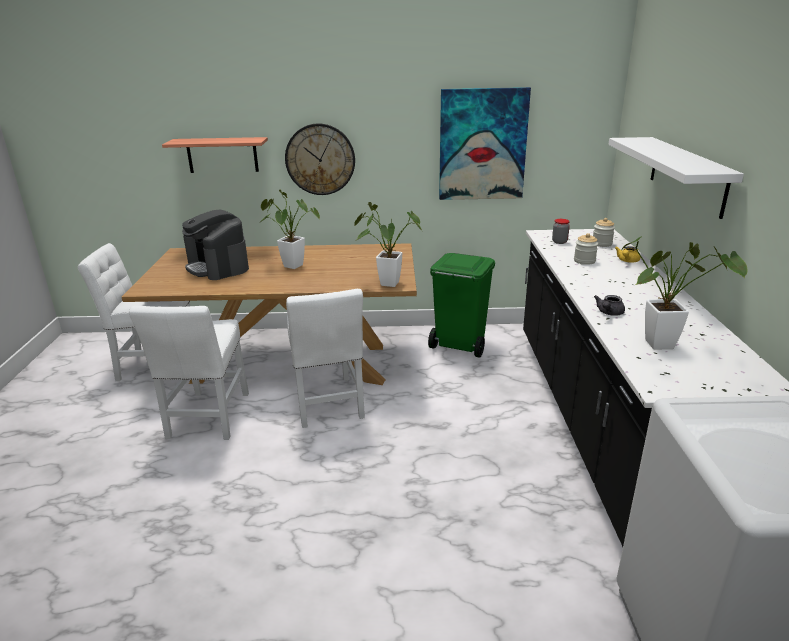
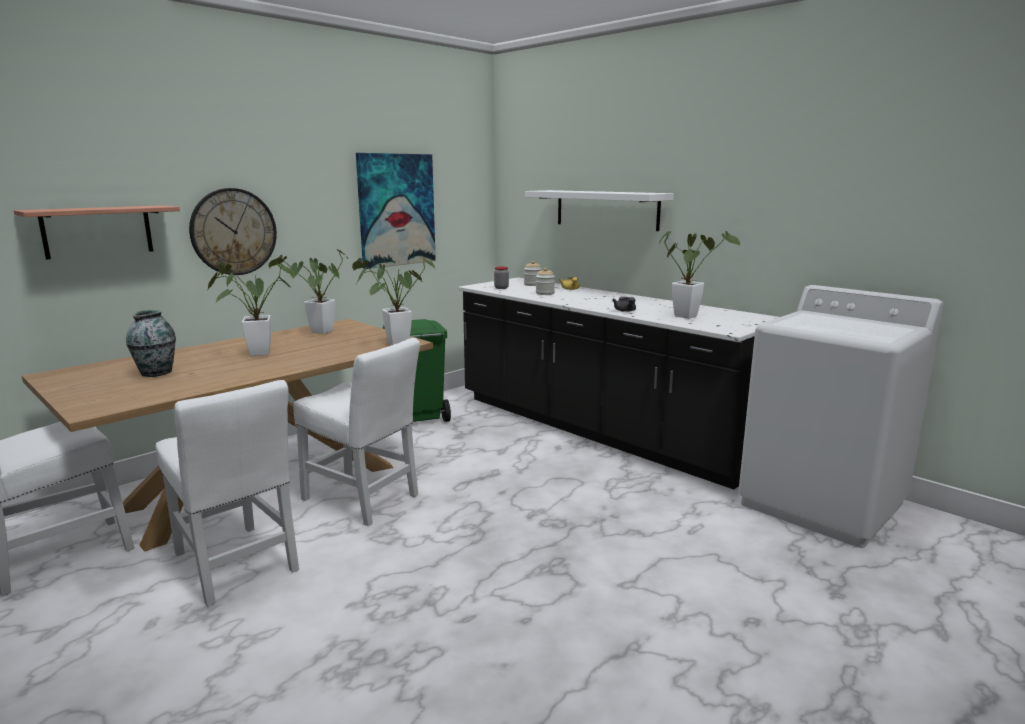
camera: 45 degrees left, 10 degrees down
coffee machine [182,209,249,280] -> vase [126,310,176,377]
none -> potted plant [269,249,348,334]

